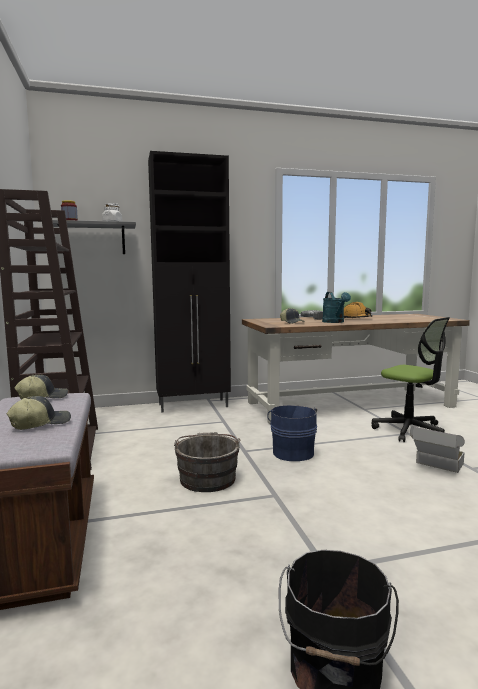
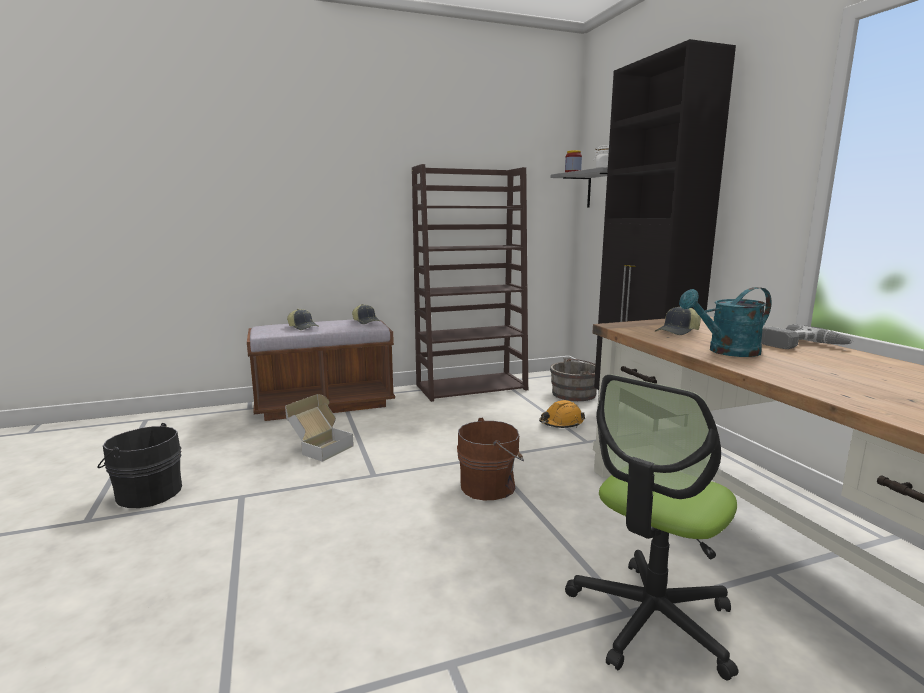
camera: 85 degrees right, 5 degrees up
grey bucket [174,432,241,492] -> grey bucket moved to [550,357,597,401]
blue bucket [267,405,317,461] -> brown bucket [457,418,524,500]
orange hard hat [344,302,373,318] -> orange hard hat moved to [539,400,585,428]
cardboard box [410,426,465,473] -> cardboard box moved to [285,394,354,462]

